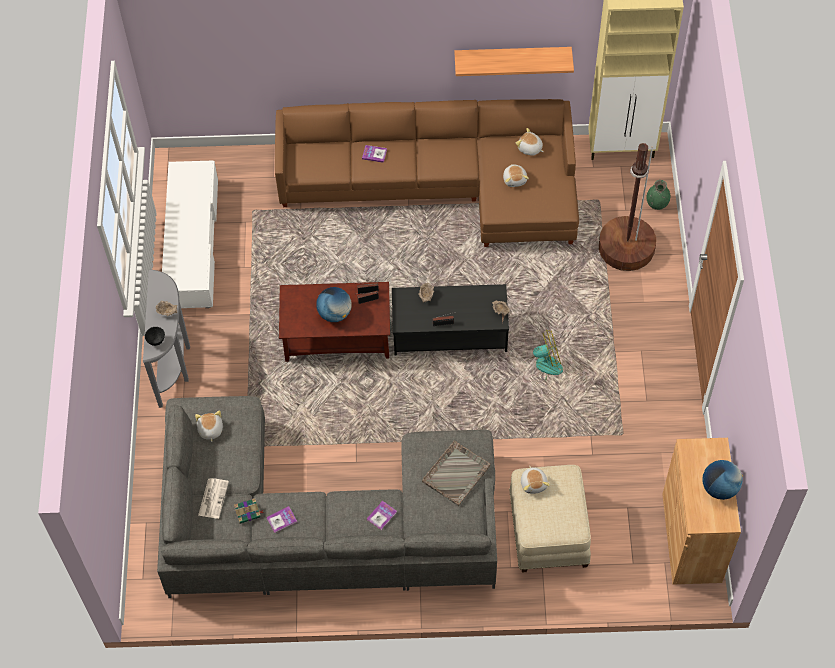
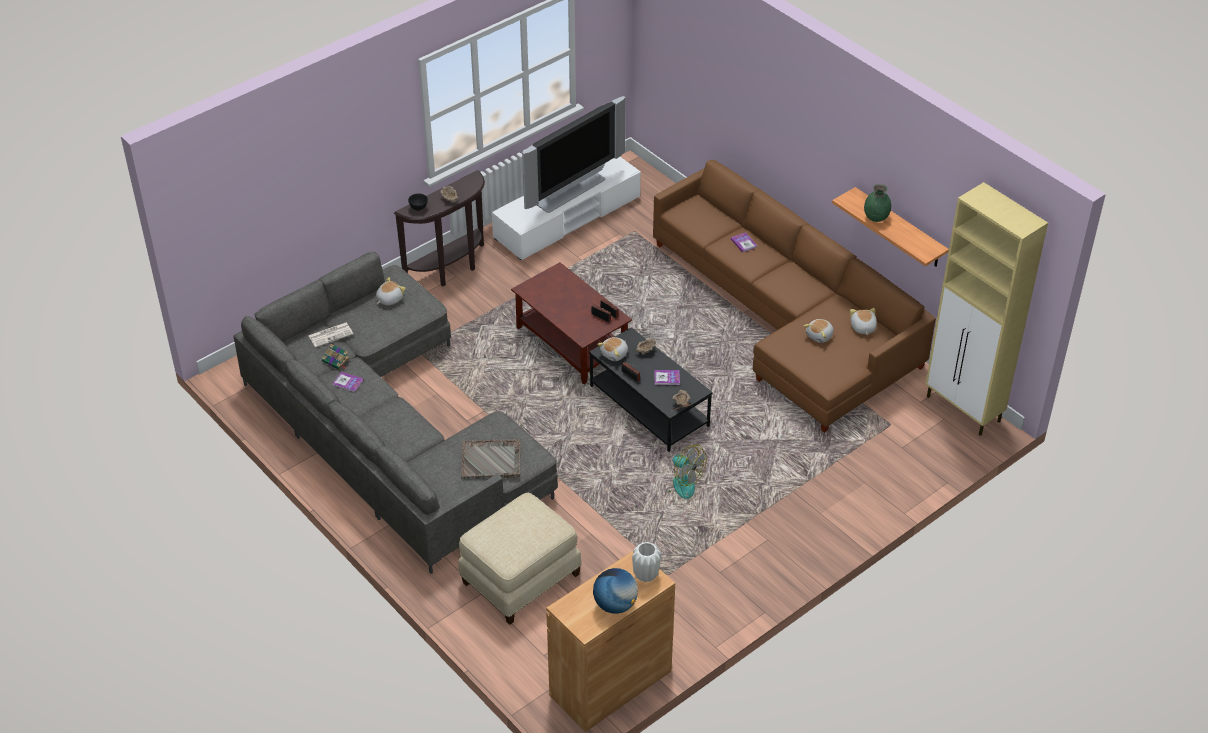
camera: 50 degrees right, 15 degrees down
grey console table [143,269,190,408] -> brown console table [394,170,485,286]
globe [316,287,352,322] -> none
book [367,501,397,530] -> book moved to [654,370,680,385]
plush toy [521,466,550,494] -> plush toy moved to [597,337,628,361]
brown floor lamp [599,143,656,271] -> none
green vase [647,180,670,210] -> green vase moved to [864,184,891,222]
none -> television [522,96,626,213]
none -> white vase [632,542,661,582]

